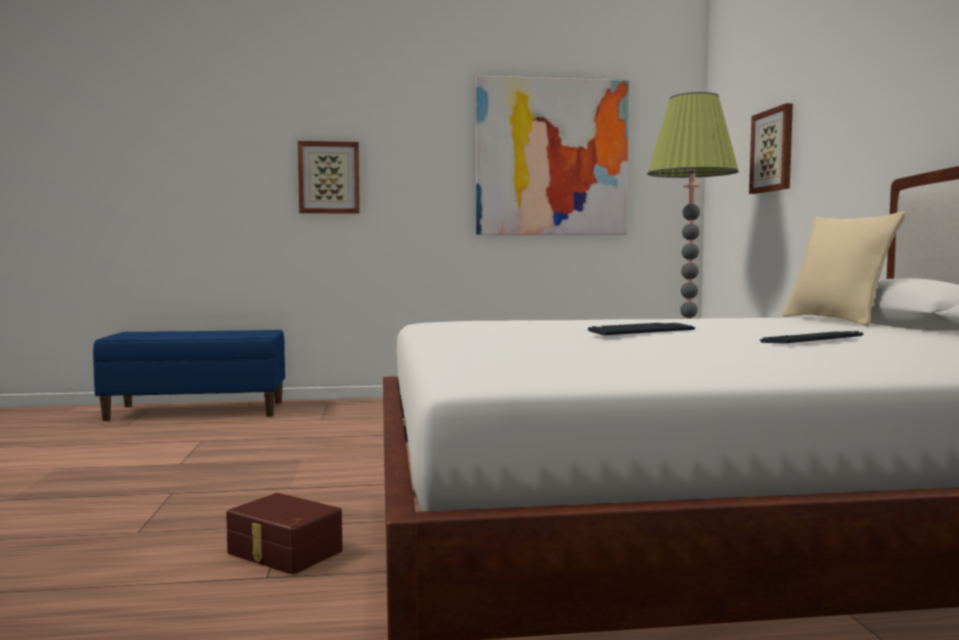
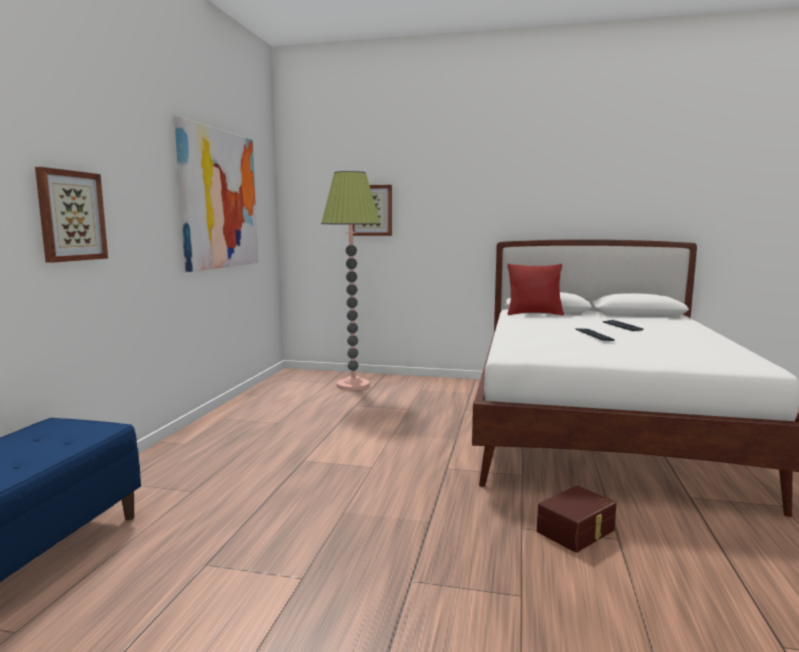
camera: 70 degrees left, 5 degrees up
beige pillow [782,211,906,326] -> red pillow [507,264,564,316]

